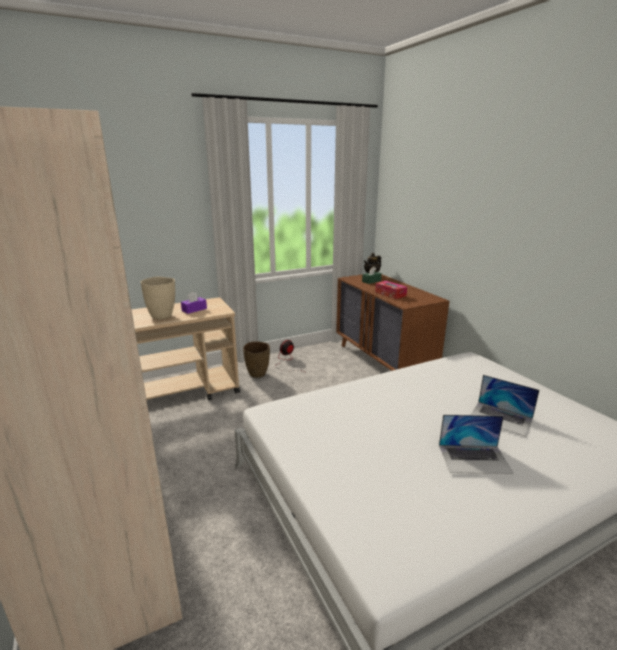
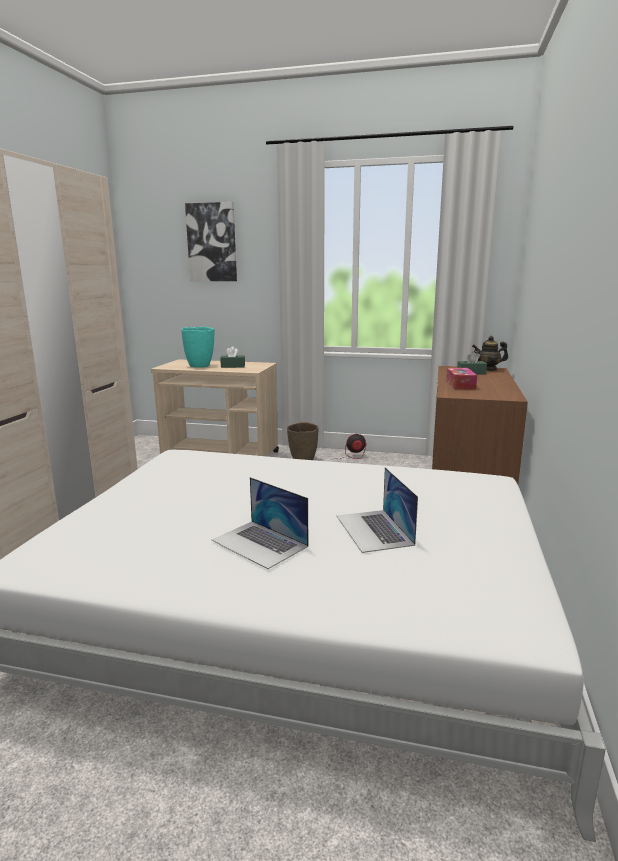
camera: 40 degrees right, 5 degrees down
beige vase [141,277,175,319] -> turquoise vase [181,327,215,368]
purple tissue box [181,292,207,314] -> green tissue box [220,346,245,368]
none -> picture [185,202,237,281]

